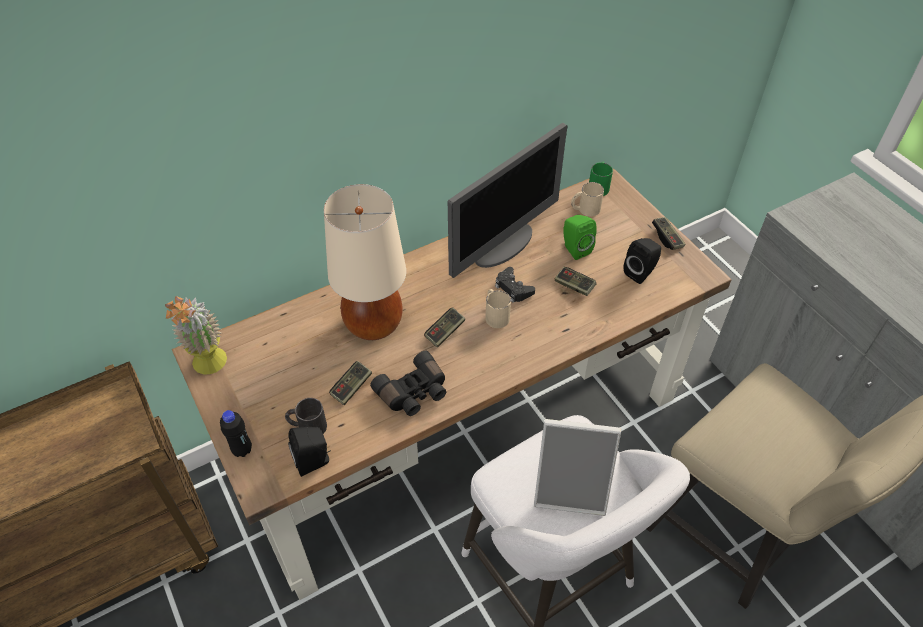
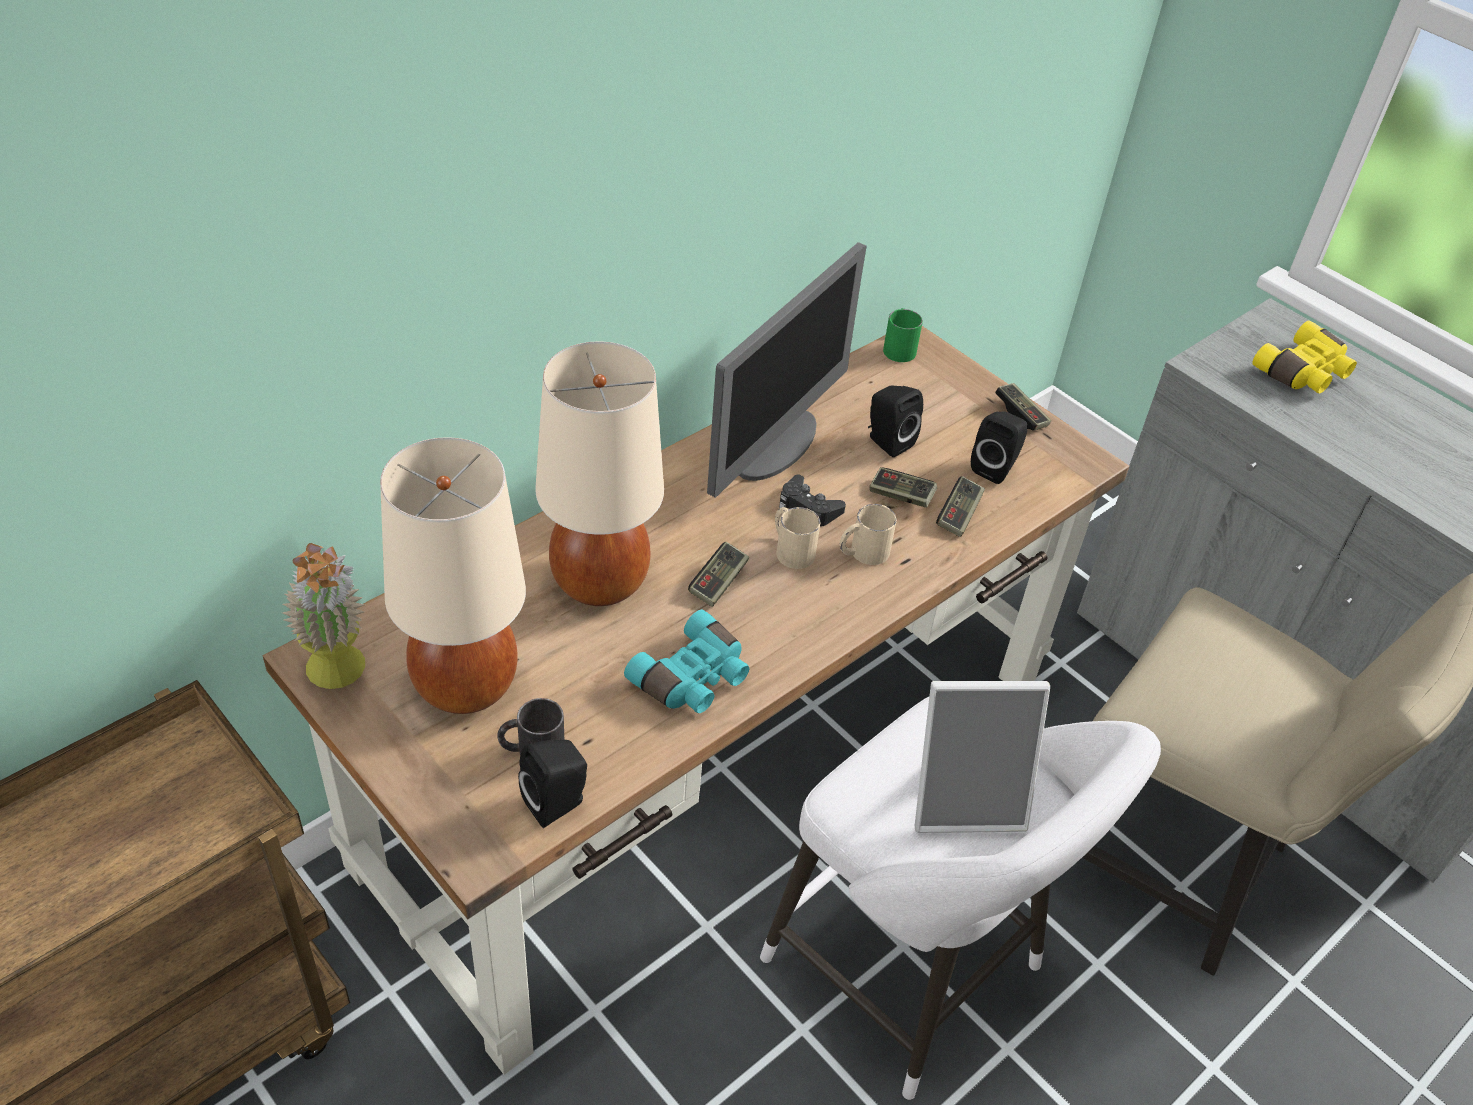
camera: 15 degrees left, 5 degrees down
black bottle [220,410,252,457] -> none
game controller [329,361,372,405] -> game controller moved to [936,476,985,537]
black binoculars [370,350,446,416] -> turquoise binoculars [624,610,749,713]
green speaker [563,215,597,260] -> black speaker [868,386,923,457]
beige mug [571,182,604,216] -> beige mug moved to [840,504,897,565]
none -> beige table lamp [380,437,526,714]
none -> yellow binoculars [1253,320,1357,394]

